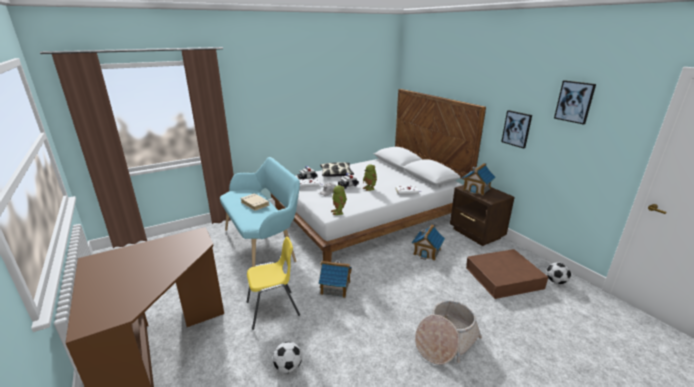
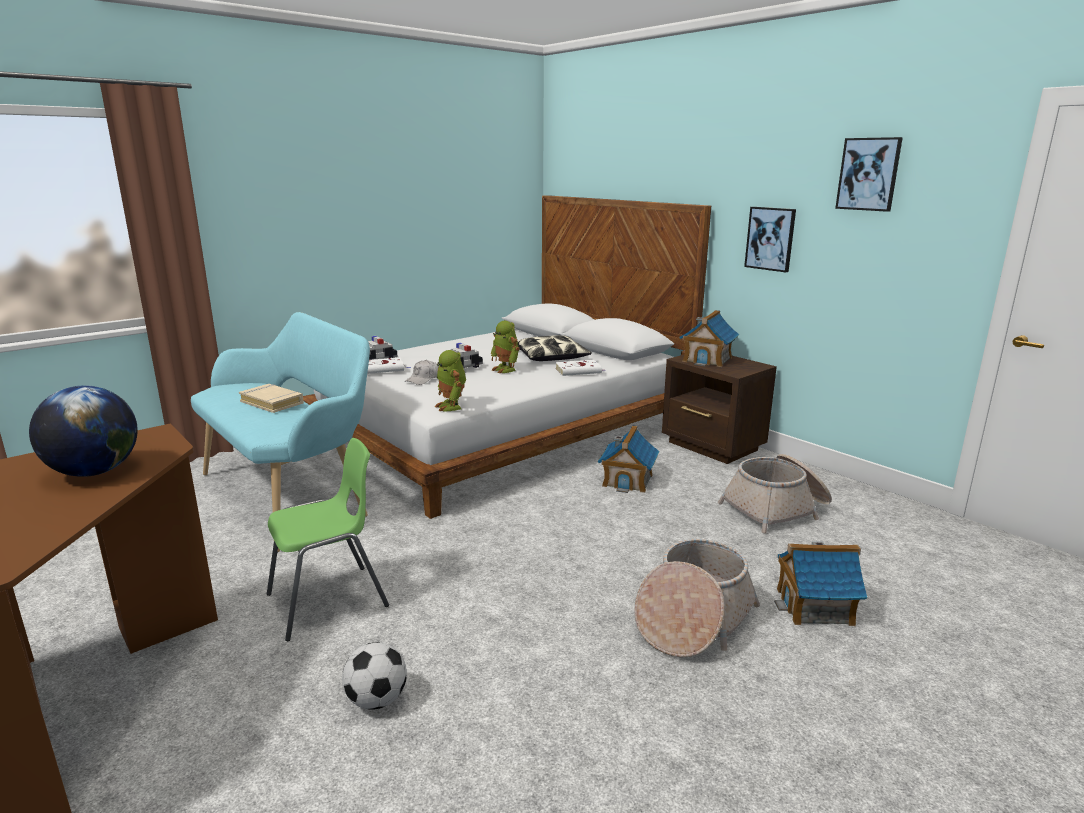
camera: 10 degrees left, 5 degrees down
yellow chair [247,237,300,330] -> green chair [267,438,389,641]
toy house [319,261,352,298] -> toy house moved to [774,541,868,626]
pillow [320,162,354,177] -> pillow moved to [518,335,592,361]
brown storage box [466,249,548,299] -> basket [718,454,832,533]
football [546,262,571,284] -> none
none -> globe [29,385,138,477]

